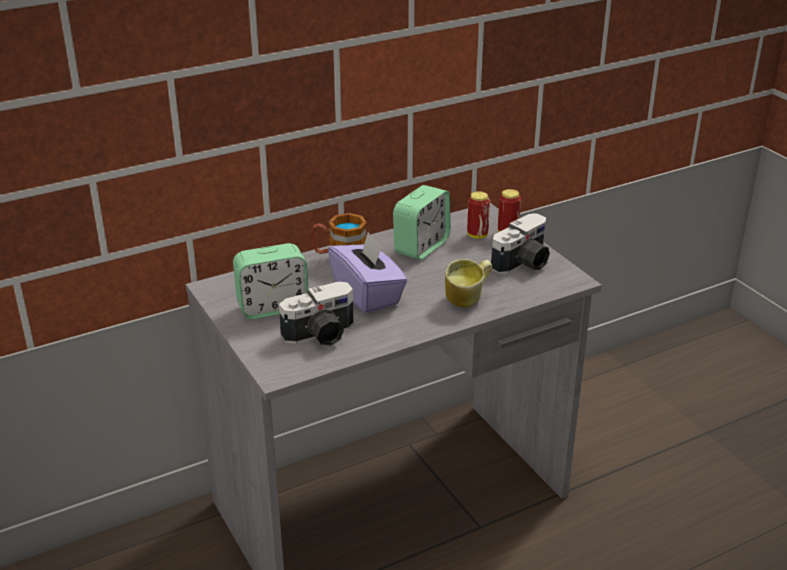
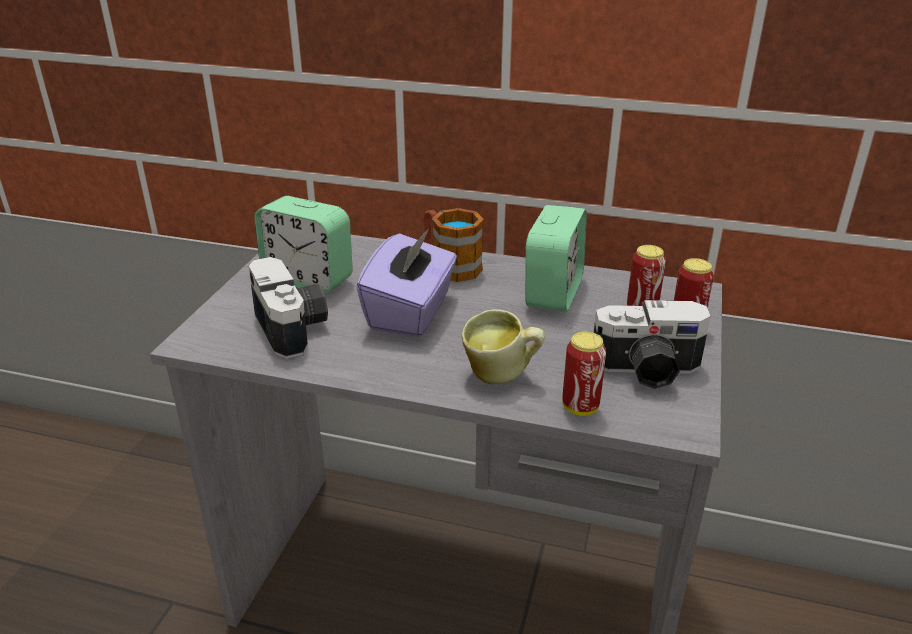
camera: 45 degrees right, 0 degrees up
camera [279,281,353,346] -> camera turned 135 degrees counterclockwise [249,257,328,359]
alarm clock [393,185,450,260] -> alarm clock turned 60 degrees counterclockwise [525,205,587,312]
none -> can [562,332,606,416]

